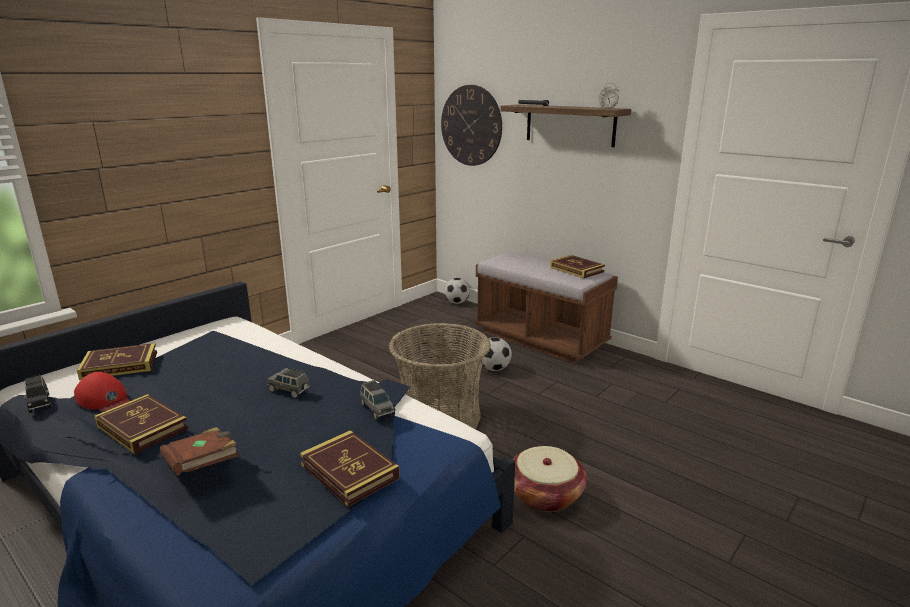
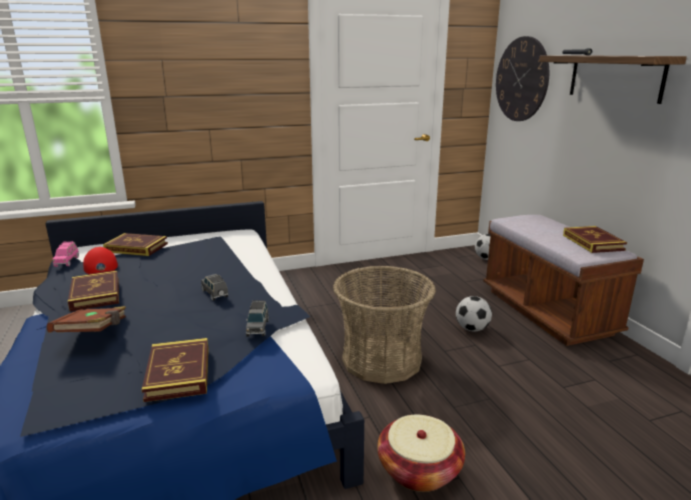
camera: 30 degrees right, 0 degrees up
black toy car [24,374,51,413] -> pink toy car [53,241,79,267]
alarm clock [599,83,619,109] -> none

